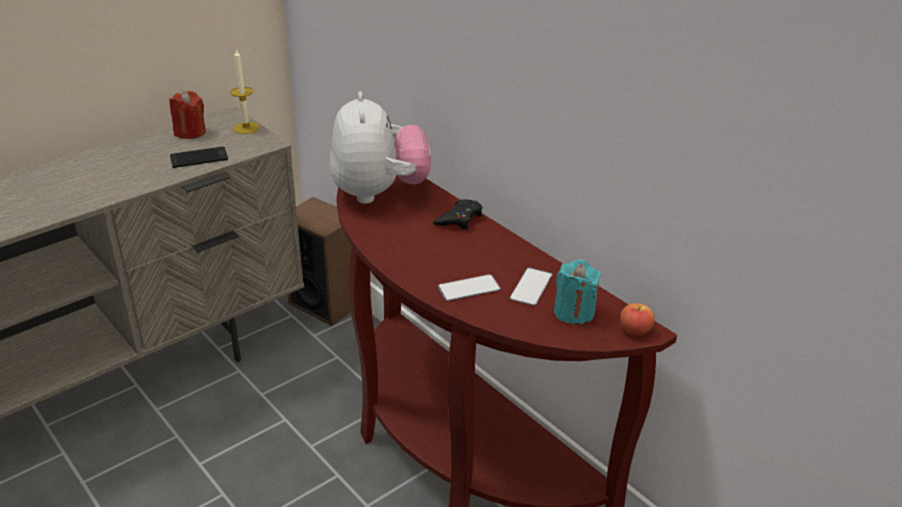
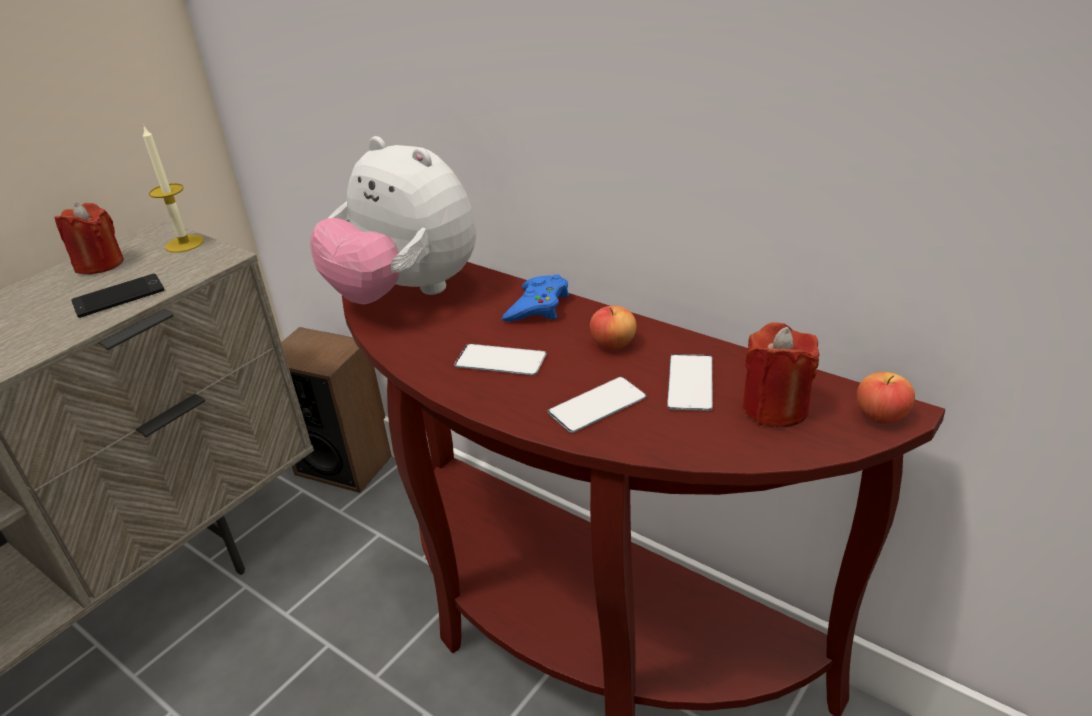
camera: 10 degrees left, 0 degrees up
plush toy [330,92,431,204] -> plush toy turned 150 degrees clockwise [310,136,476,304]
black game controller [433,199,482,230] -> blue game controller [502,274,569,322]
turquoise candle [554,259,601,325] -> red candle [742,322,820,427]
none -> phone [454,344,546,375]
none -> apple [590,306,637,350]

